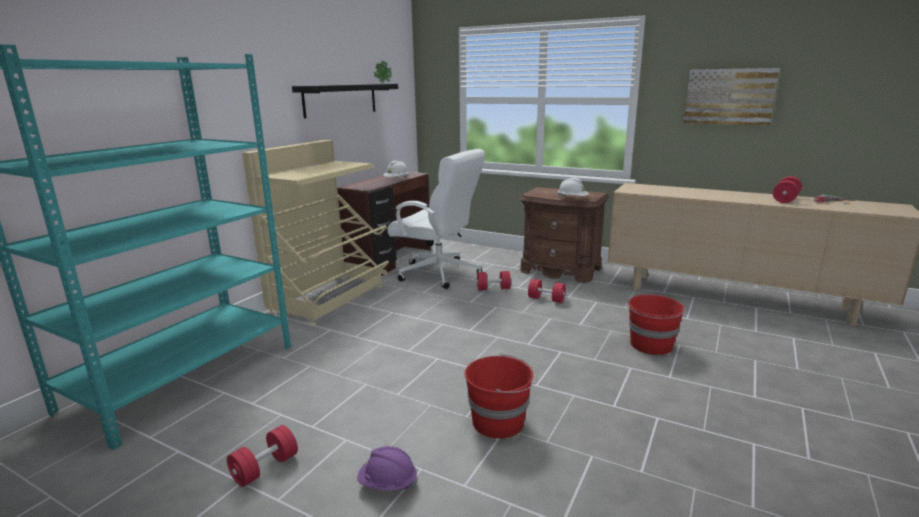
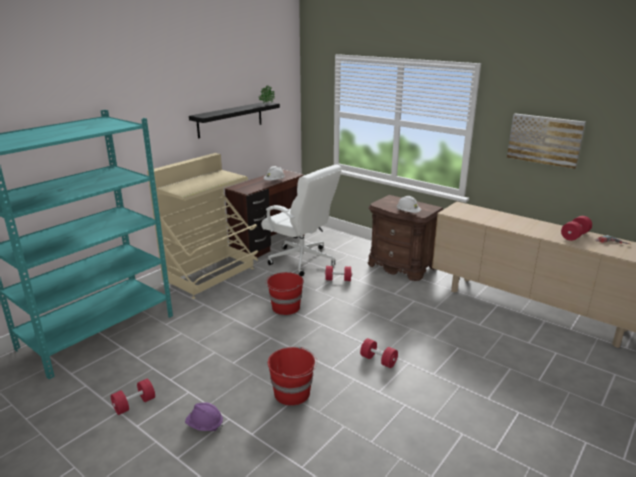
camera: 10 degrees right, 5 degrees up
red dumbbell [528,279,566,303] -> red dumbbell moved to [360,338,398,368]
red bucket [627,294,685,355] -> red bucket moved to [265,272,304,315]

